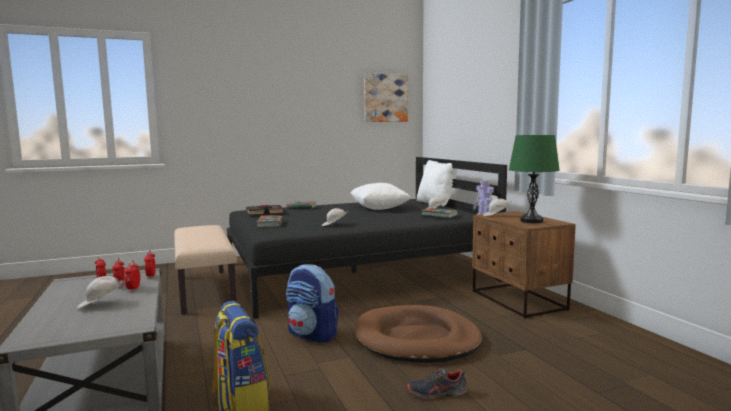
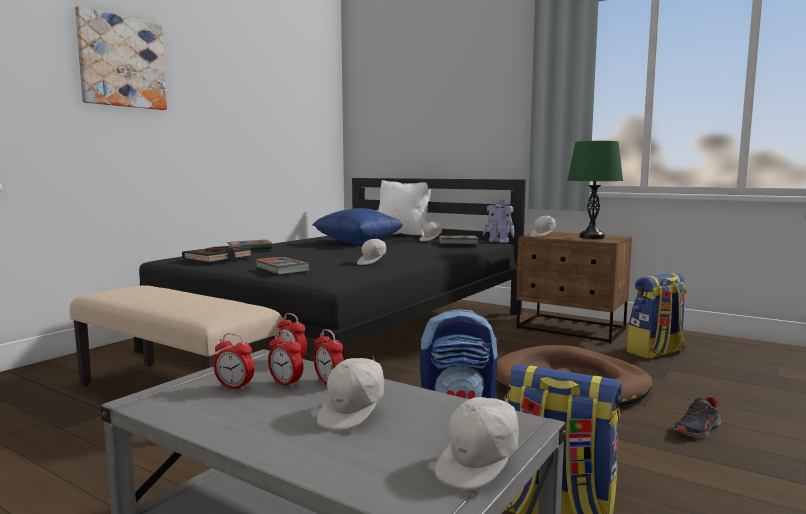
camera: 35 degrees left, 0 degrees up
white pillow [350,183,411,210] -> blue pillow [313,208,403,244]
picture [364,73,408,122] -> picture moved to [75,6,167,110]
none -> white cap [435,394,519,490]
none -> backpack [627,273,687,359]

